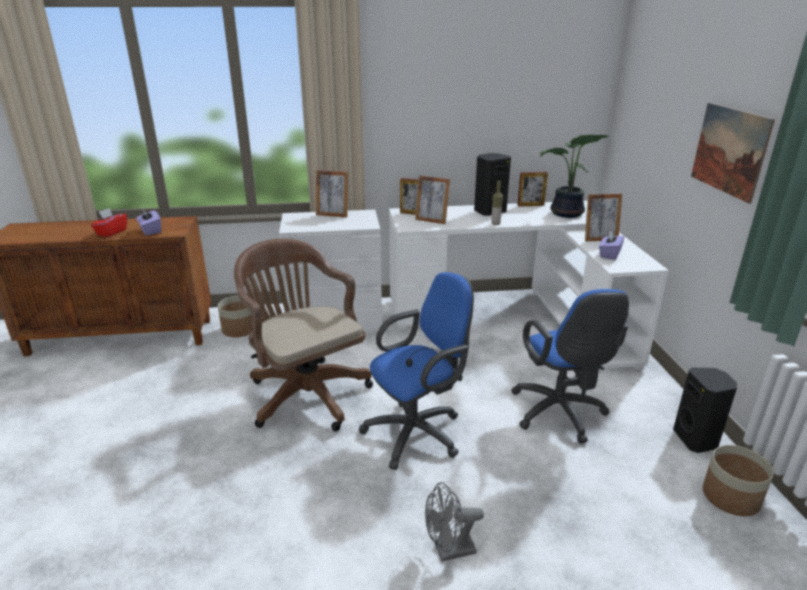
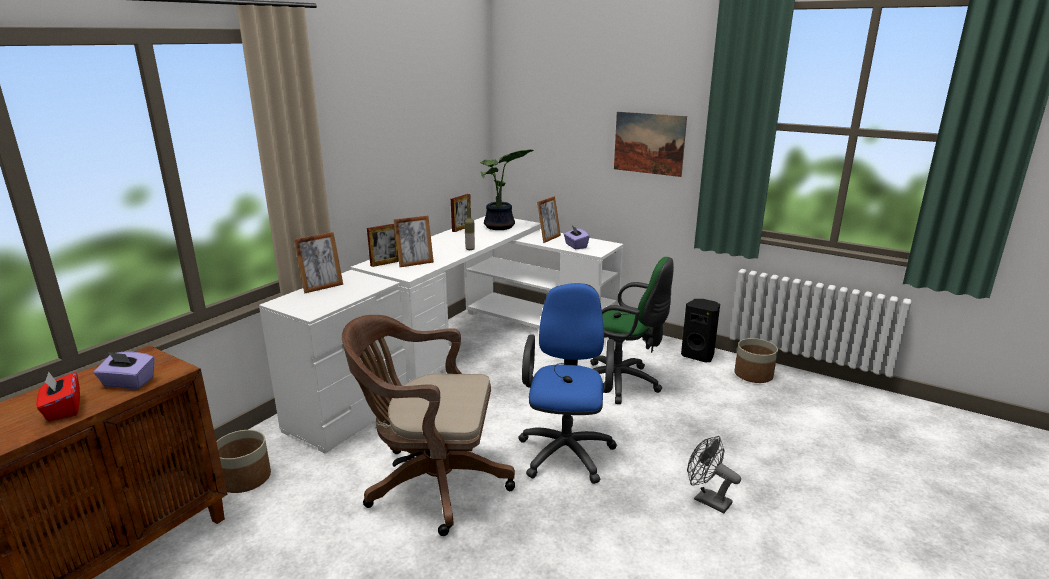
camera: 50 degrees left, 5 degrees down
grey fan [425,482,484,562] -> grey fan turned 105 degrees clockwise [687,436,741,513]
black speaker [474,153,511,216] -> none
blue office chair [511,289,629,444] -> green office chair [590,257,674,404]

